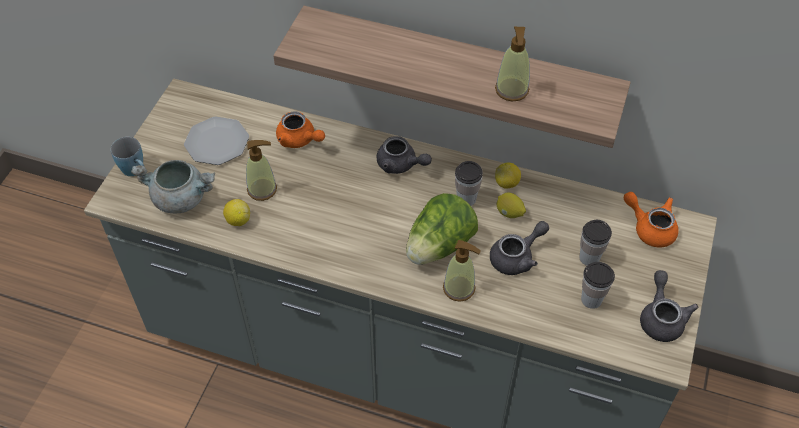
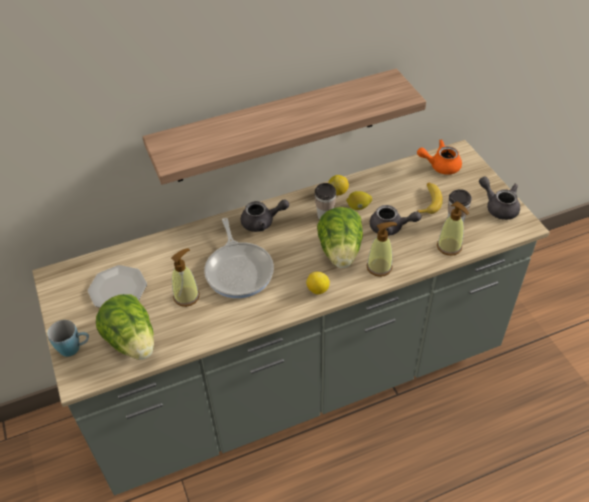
camera: 40 degrees left, 5 degrees down
grey cooking pot [131,160,215,213] -> lettuce [96,294,154,360]
lemon [223,199,250,226] -> lemon moved to [306,272,330,294]
orange teapot [276,111,325,148] -> none
grey teapot [490,221,549,275] -> grey teapot turned 90 degrees clockwise [370,205,421,236]
soap dispenser [495,27,530,101] -> soap dispenser moved to [437,201,469,256]
cup [580,220,612,266] -> banana [417,183,443,214]
none -> frying pan [204,218,274,298]

